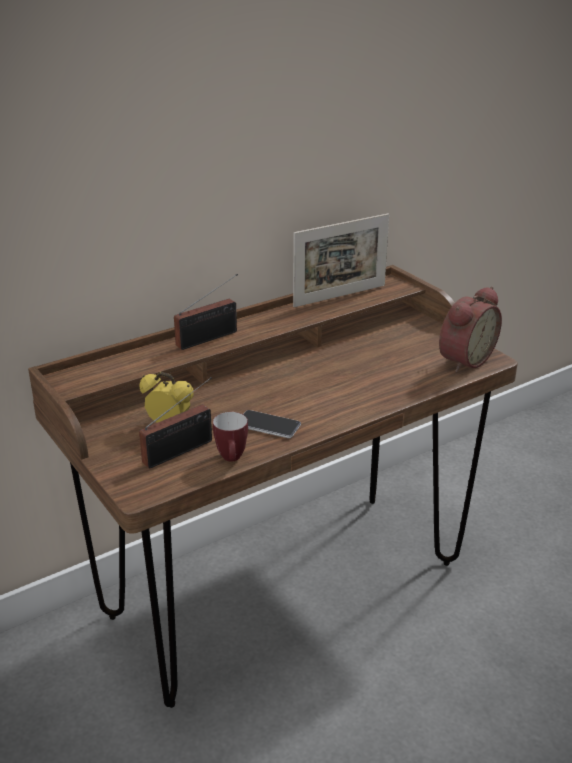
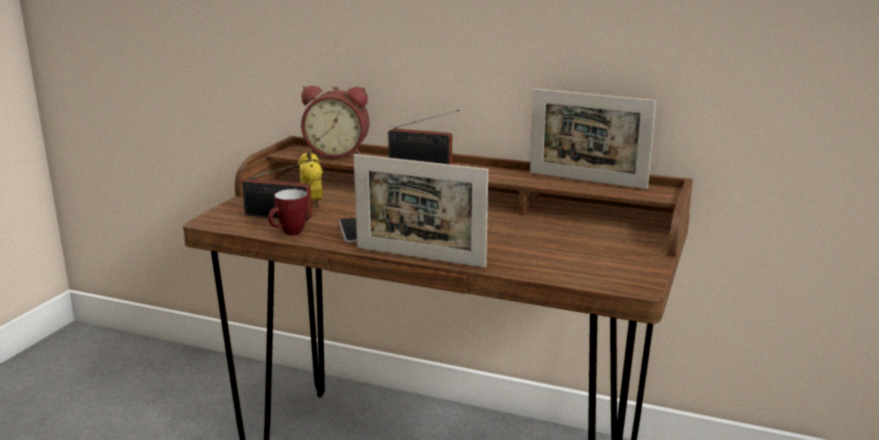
camera: 55 degrees right, 10 degrees down
alarm clock [439,286,502,372] -> alarm clock moved to [301,86,369,158]
none -> picture frame [354,154,488,268]

